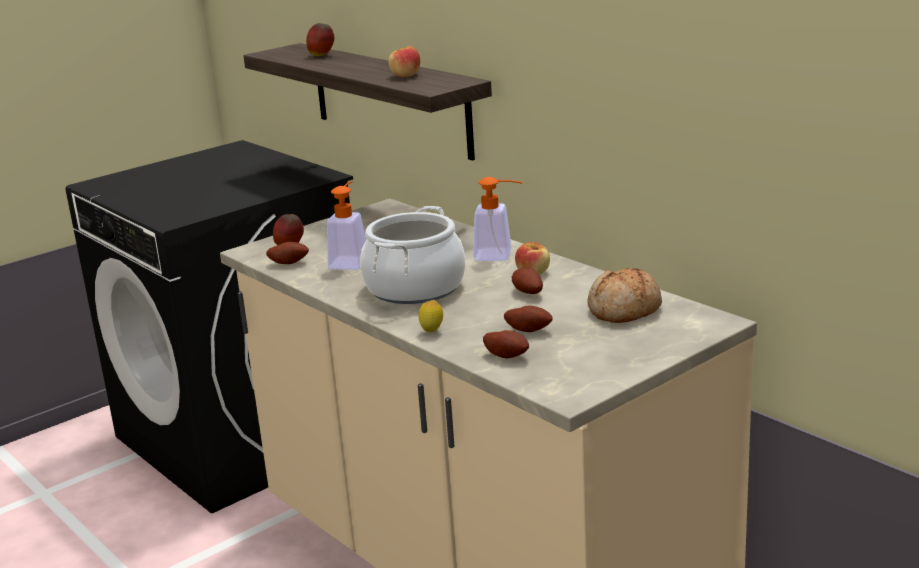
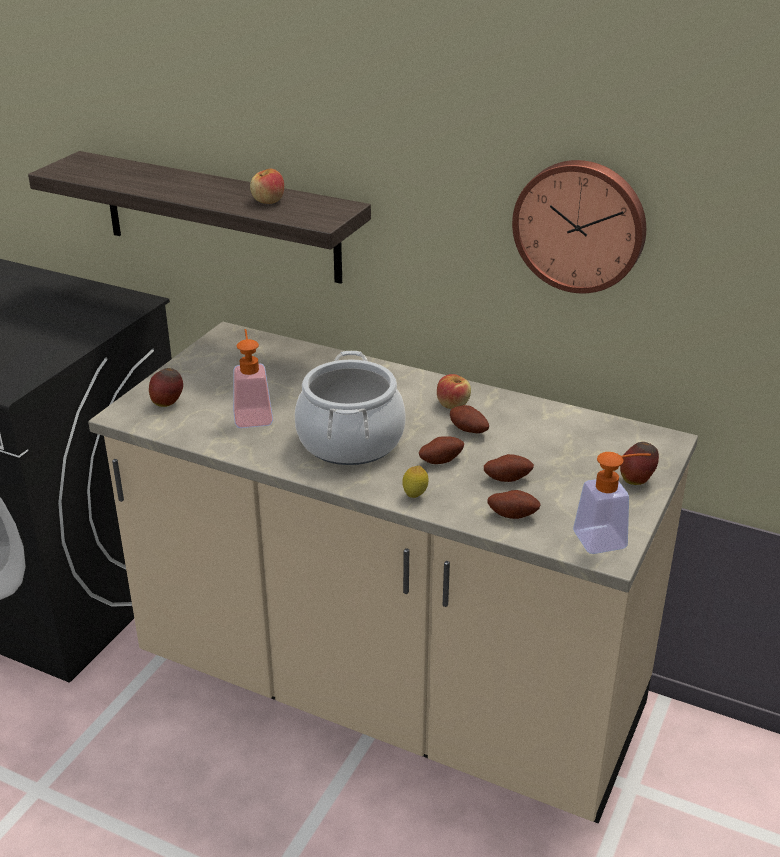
camera: 25 degrees left, 10 degrees up
potato [266,242,309,264] -> potato moved to [419,436,464,464]
apple [306,23,334,56] -> apple moved to [620,442,659,485]
soap dispenser [473,177,523,261] -> soap dispenser moved to [573,452,651,554]
bread [588,268,662,323] -> none
none -> wall clock [512,160,646,293]

